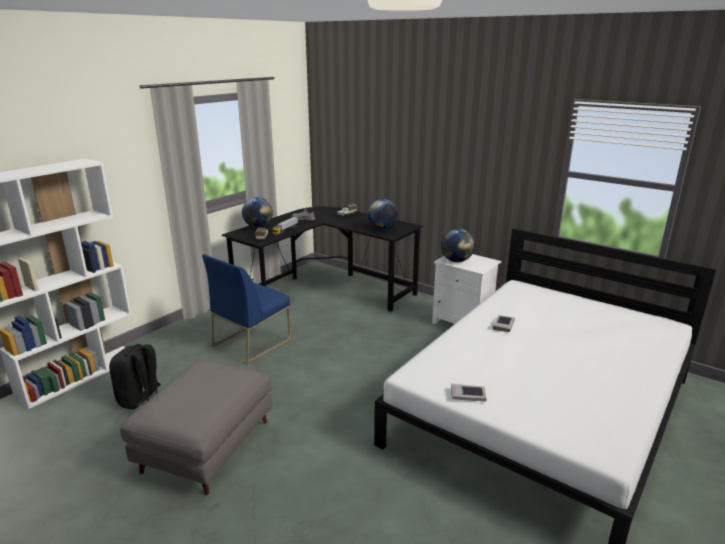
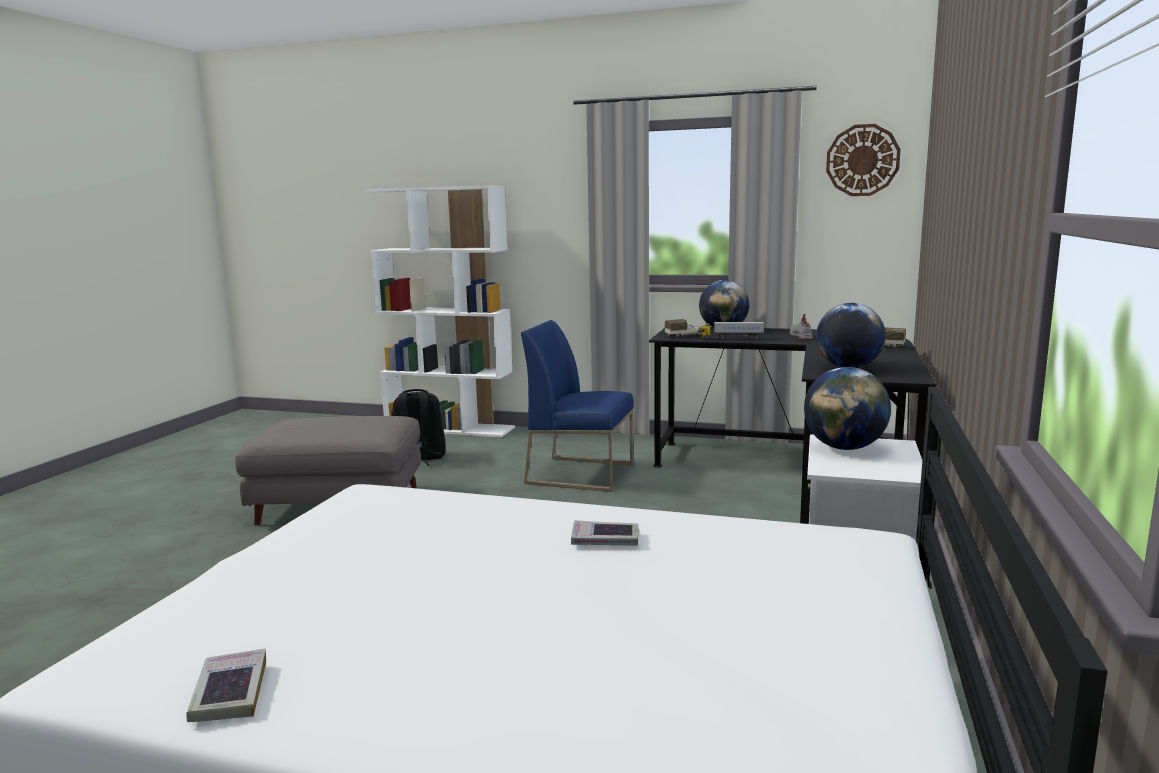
camera: 70 degrees right, 10 degrees down
book [451,383,487,402] -> book moved to [186,649,266,722]
none -> wall clock [826,124,901,196]

